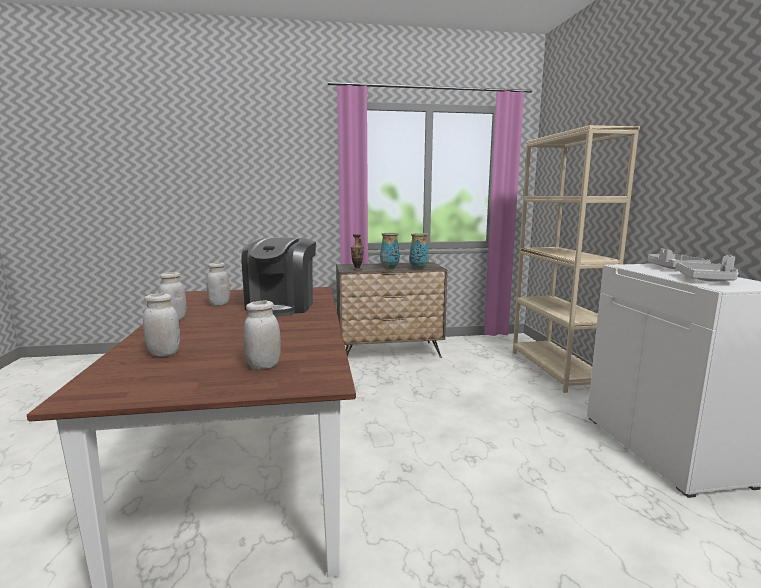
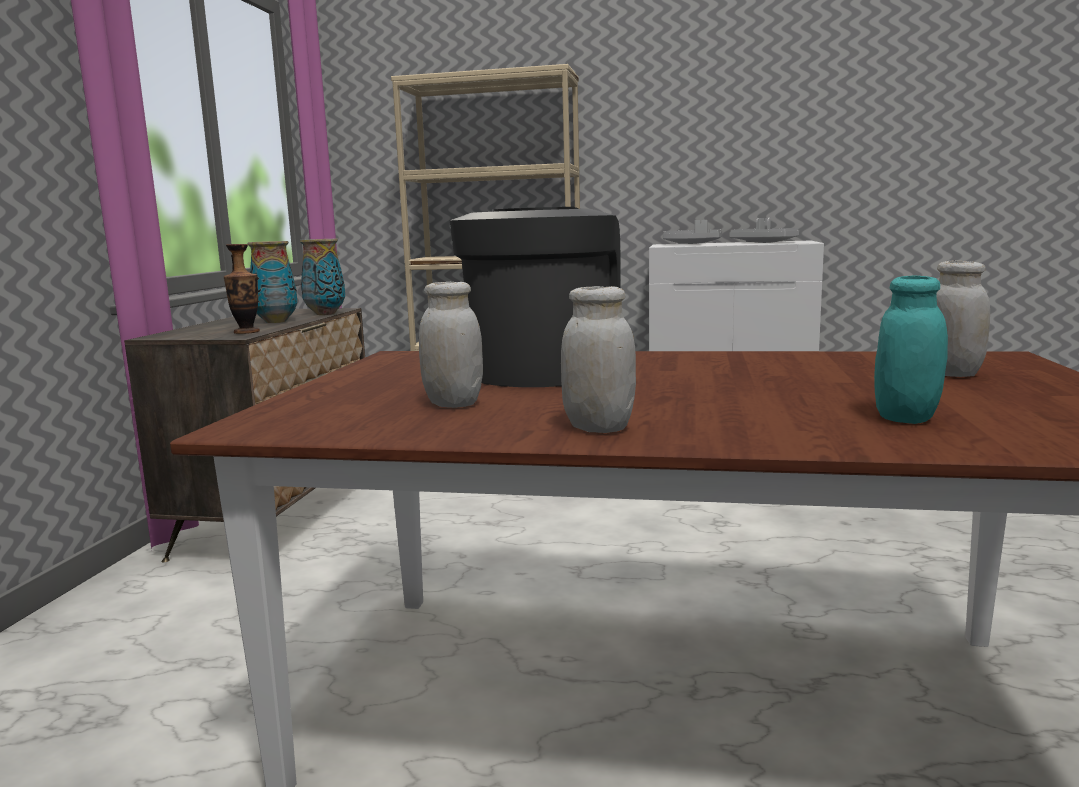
camera: 70 degrees left, 0 degrees up
white jar [143,293,180,357] -> turquoise jar [874,276,948,424]
coffee machine [241,237,316,317] -> coffee machine turned 105 degrees counterclockwise [450,207,621,387]

